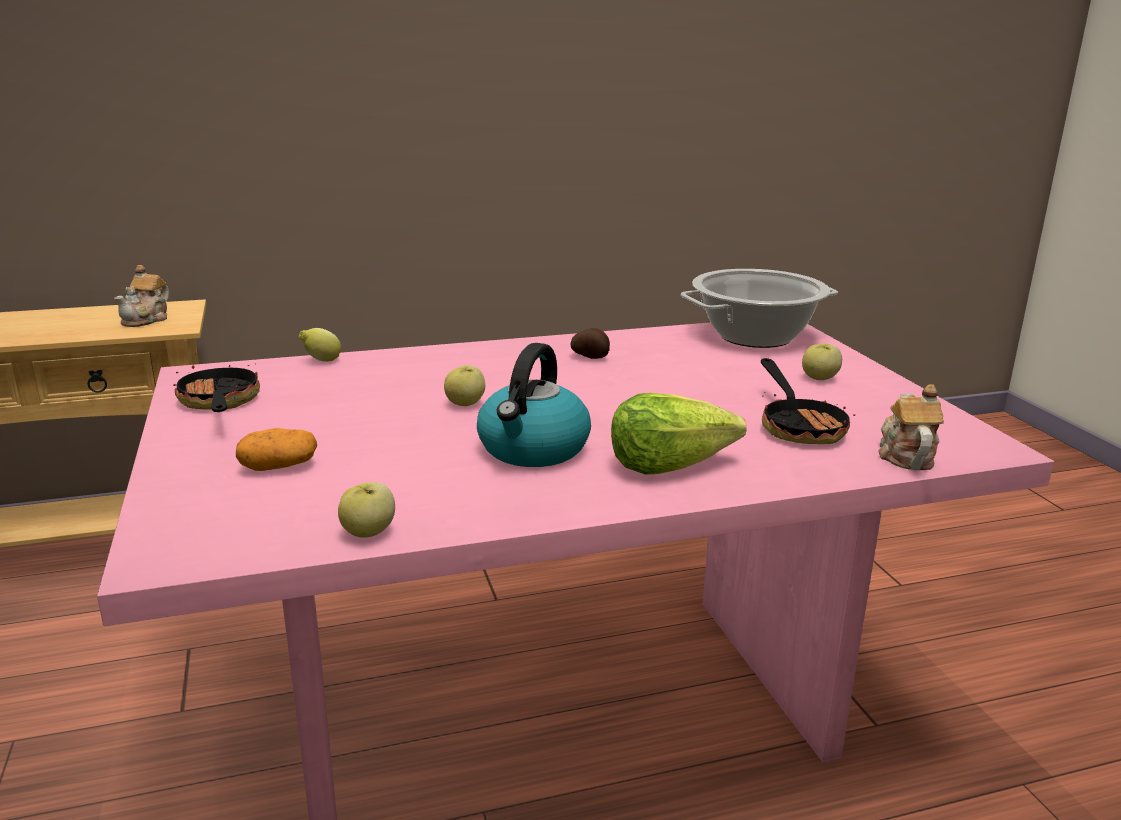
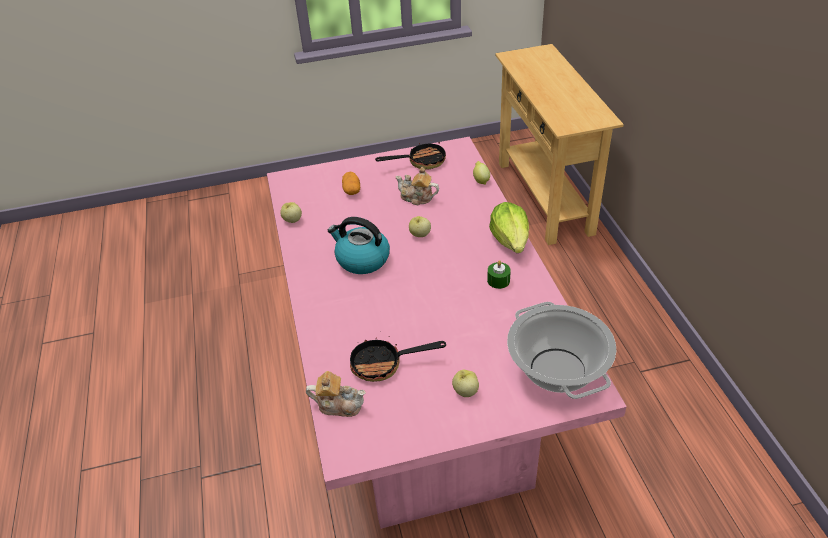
camera: 95 degrees right, 20 degrees up
teapot [114,265,169,327] -> teapot moved to [396,167,439,205]
potato [571,328,610,359] -> green candle [487,260,511,289]
lettuce [611,393,746,475] -> lettuce moved to [489,202,529,253]

